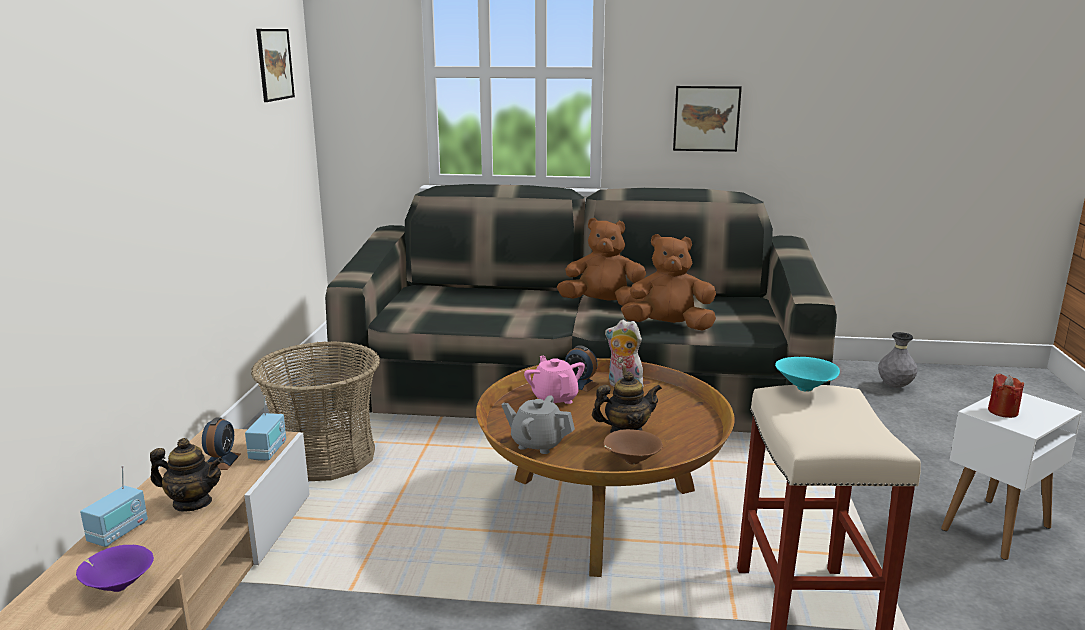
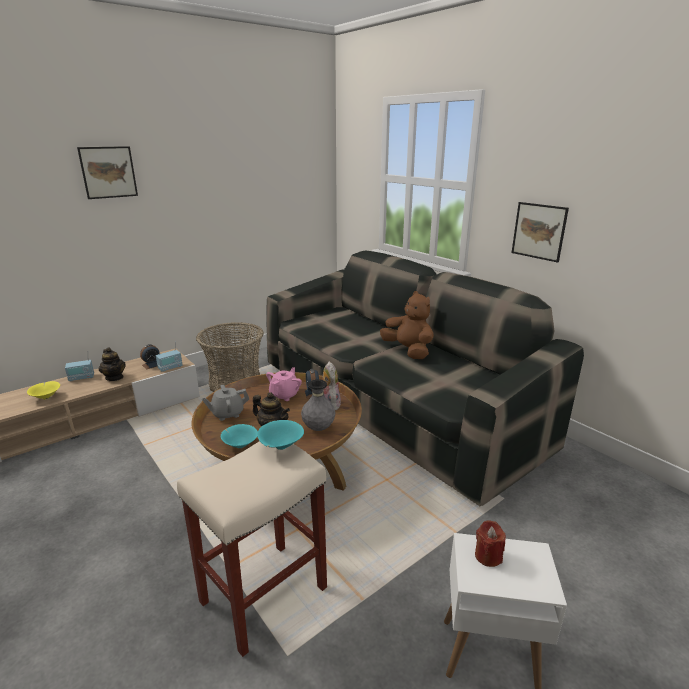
camera: 45 degrees right, 5 degrees up
purple bowl [76,545,154,592] -> yellow bowl [27,381,60,399]
picture [256,29,295,102] -> picture moved to [77,146,138,199]
grey teapot [502,395,575,454] -> grey teapot turned 90 degrees counterclockwise [202,385,249,421]
brown bowl [604,429,663,464] -> turquoise bowl [221,424,258,448]
brown plush toy [621,234,716,331] -> none
grey vase [878,332,918,388] -> grey vase moved to [301,379,336,431]

